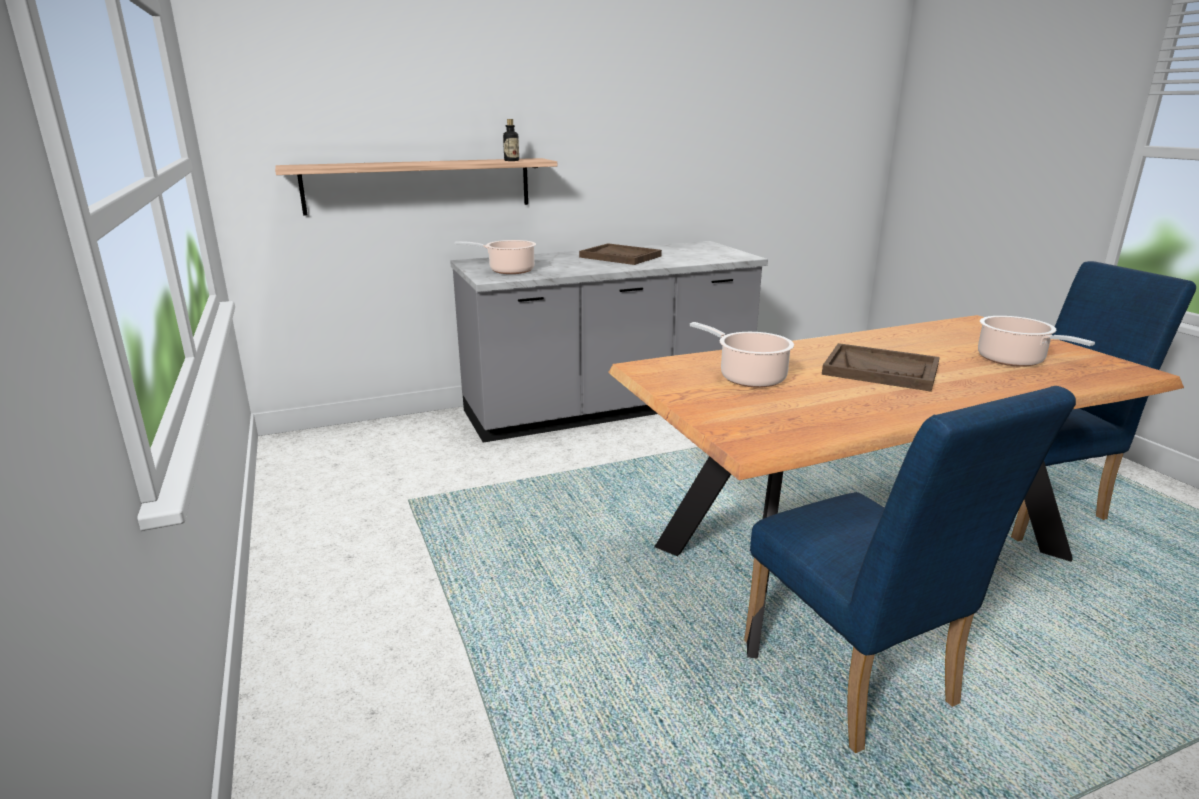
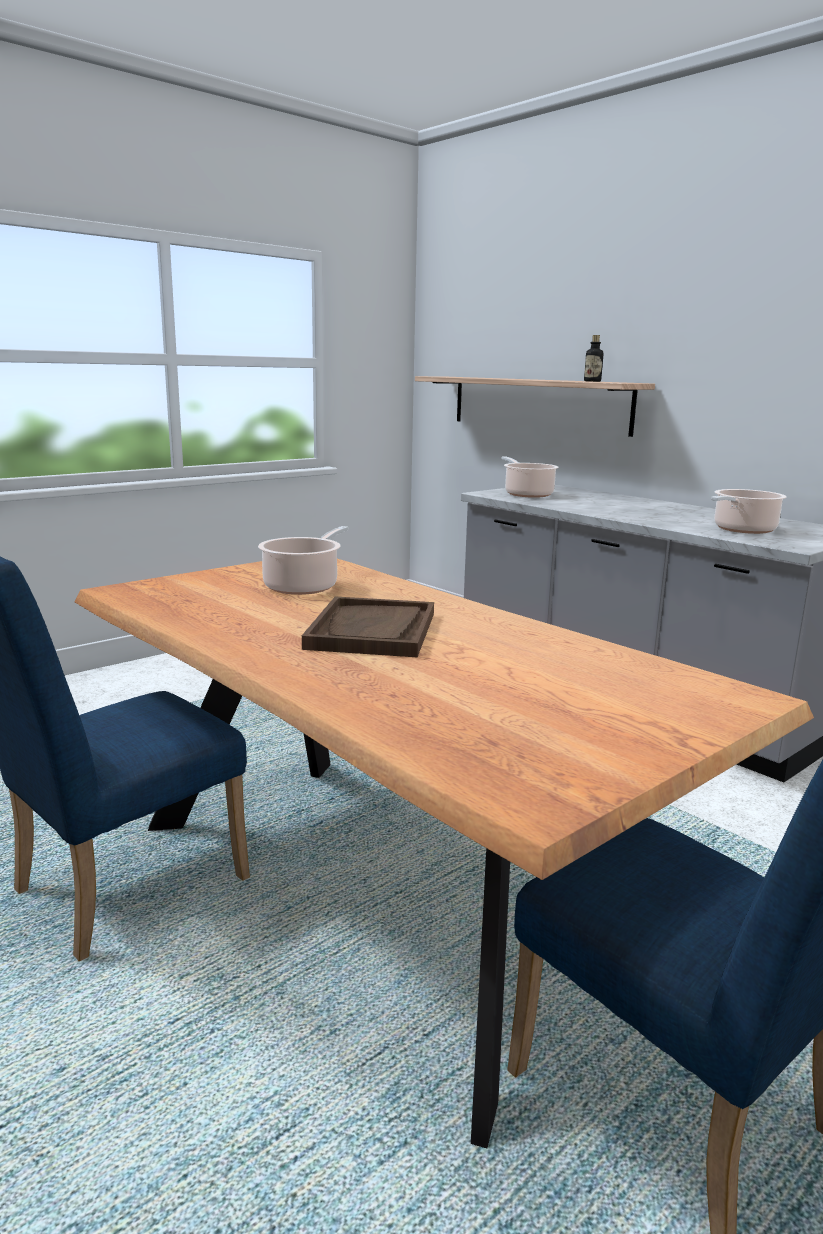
camera: 70 degrees right, 5 degrees down
brown tray [579,243,662,265] -> none
cooking pot [978,316,1095,367] -> cooking pot moved to [711,489,786,534]

